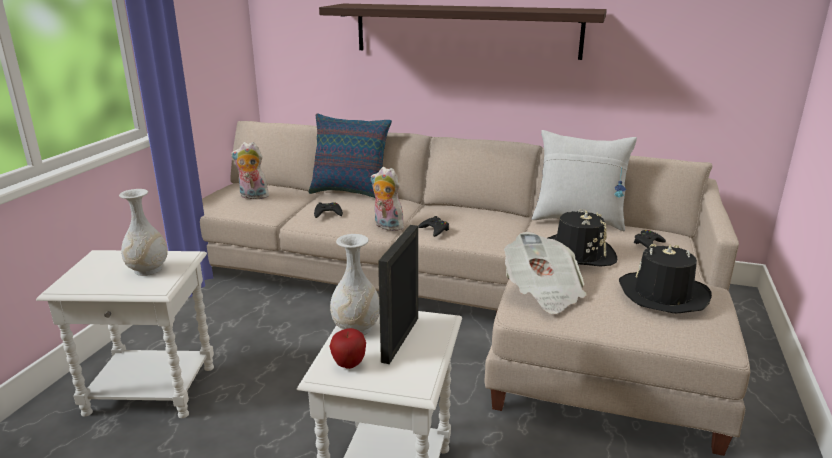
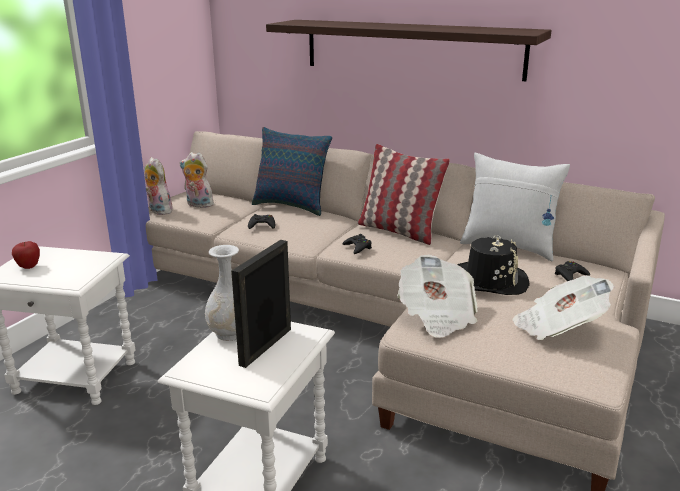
camera: 10 degrees right, 0 degrees up
white vase [119,189,168,276] -> none
apple [330,328,366,369] -> apple moved to [12,241,40,269]
plush toy [370,167,404,231] -> plush toy moved to [144,157,173,215]
black hat [619,244,712,314] -> newspaper [512,275,615,340]
none -> pillow [358,144,450,245]

